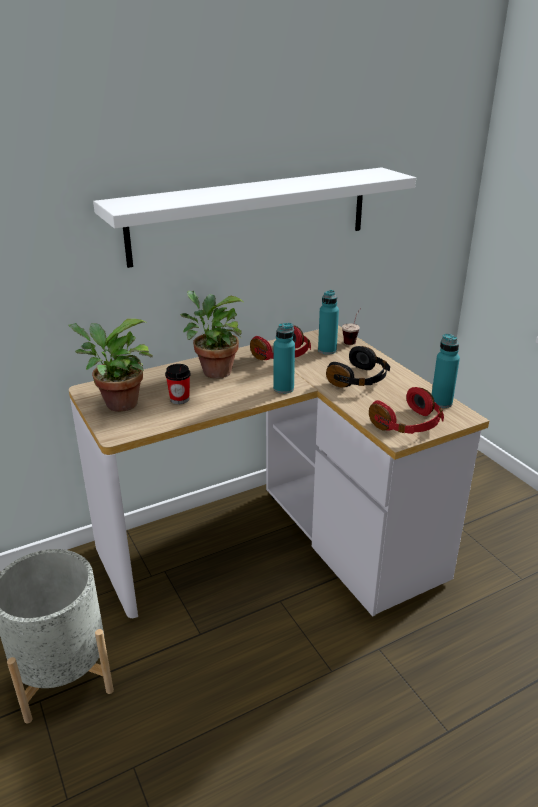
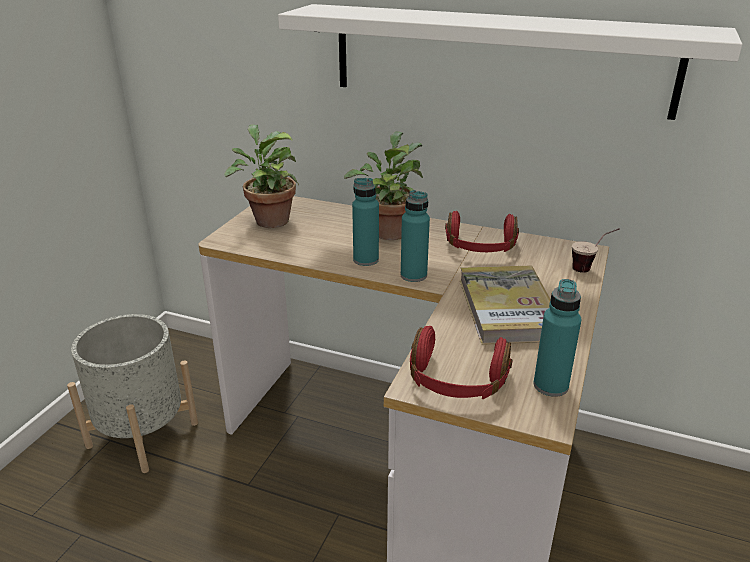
camera: 50 degrees right, 0 degrees up
cup [165,364,191,404] -> none
turquoise bottle [318,290,339,355] -> turquoise bottle moved to [352,178,379,266]
black headphones [326,346,390,388] -> book [460,266,551,345]

